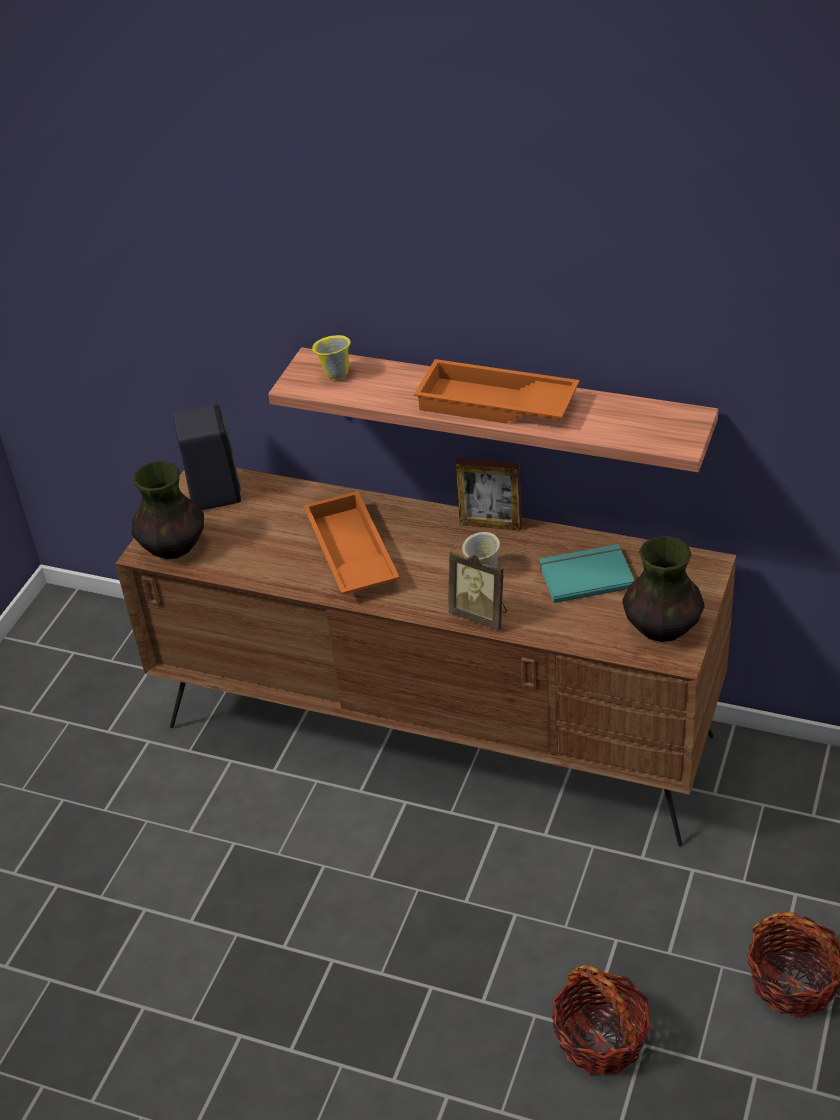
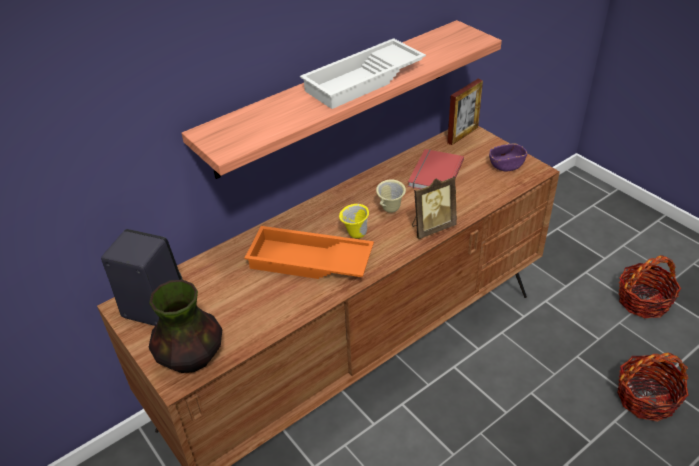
camera: 60 degrees left, 0 degrees up
yellow mug [312,335,351,380] -> yellow mug moved to [339,204,369,238]
orange tray [414,359,580,424] -> white tray [300,38,426,109]
picture frame [455,458,522,531] -> picture frame moved to [447,79,483,145]
turquoise book [539,544,635,603] -> red book [408,149,464,189]
vase [622,536,705,642] -> purple bowl [489,143,527,171]

